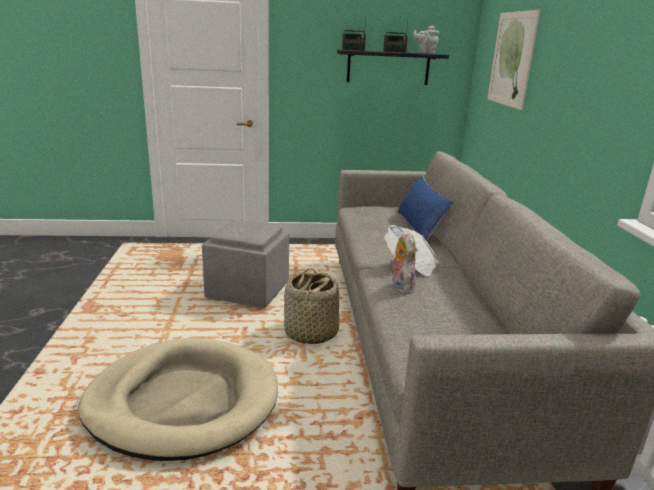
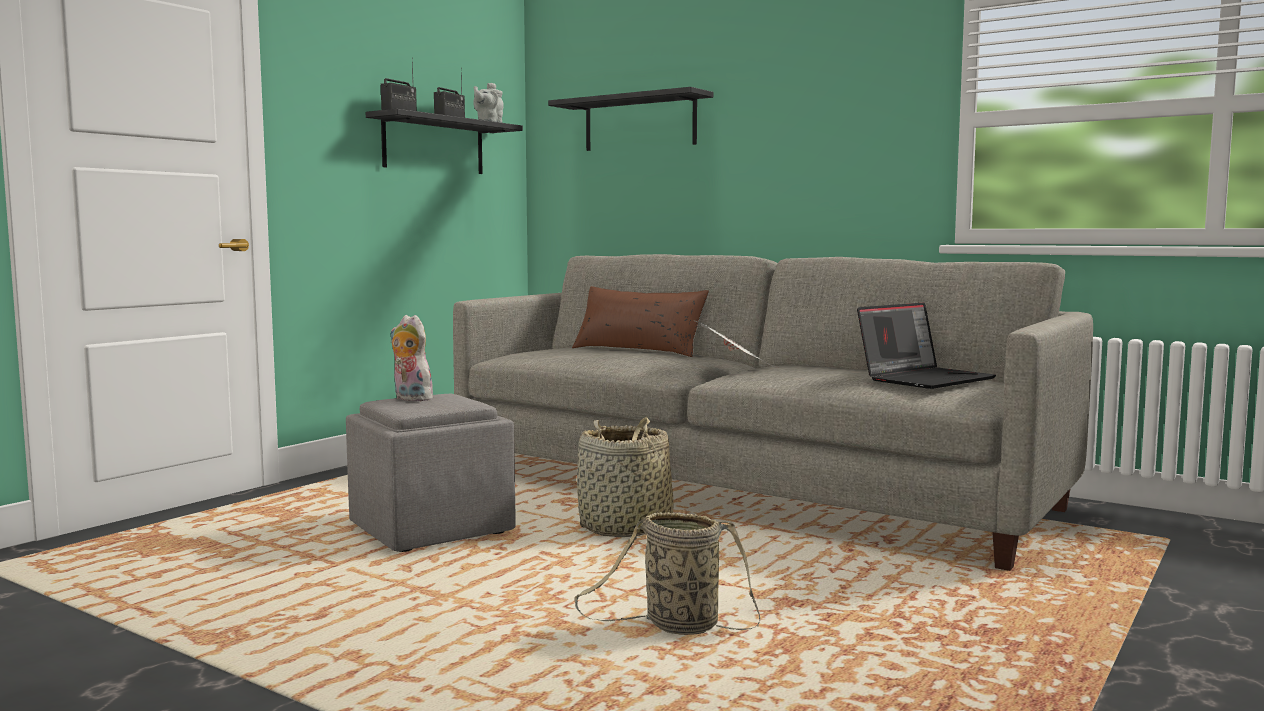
camera: 50 degrees left, 15 degrees down
beige dog bed [78,338,278,461] -> basket [574,512,760,635]
plush toy [390,230,416,294] -> plush toy moved to [391,315,438,401]
blue pillow [397,176,453,241] -> brown pillow [572,286,709,357]
picture [487,10,541,110] -> black shelf [548,87,713,151]
none -> laptop [857,302,996,389]

